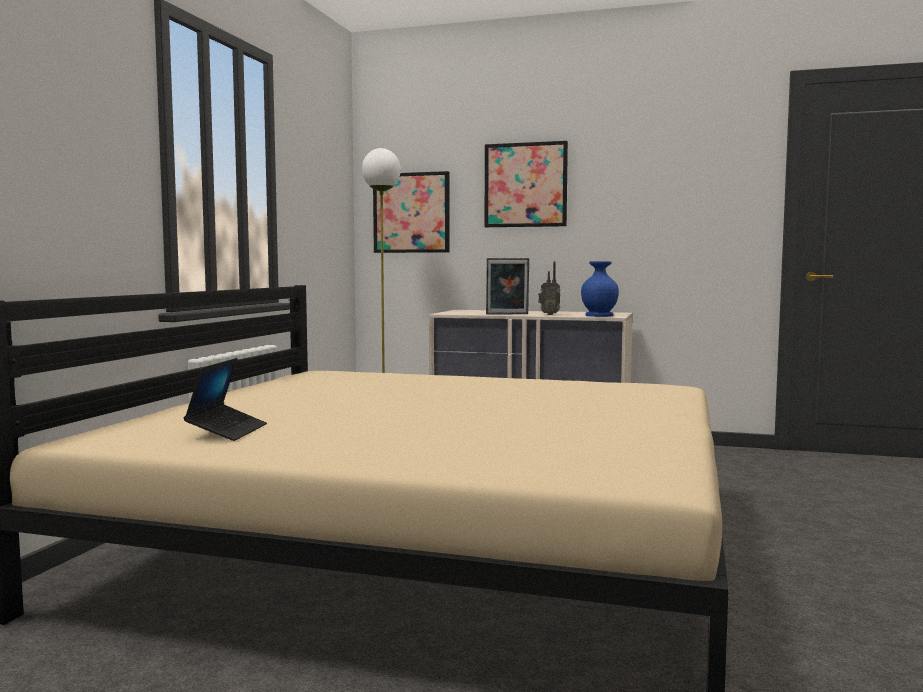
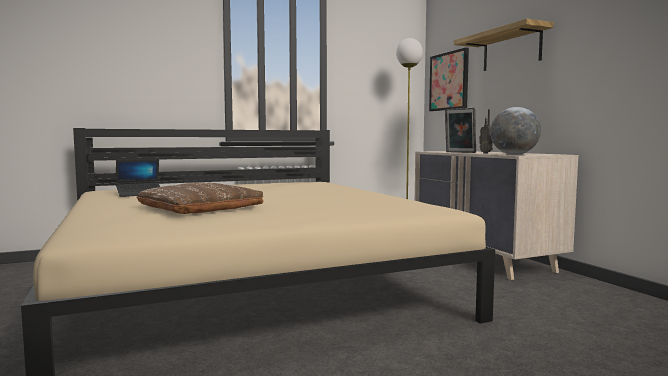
camera: 50 degrees right, 0 degrees up
picture [485,141,568,227] -> shelf [454,19,554,71]
blue vase [581,261,619,317] -> globe [490,107,541,155]
none -> brown pillow [136,182,263,214]

